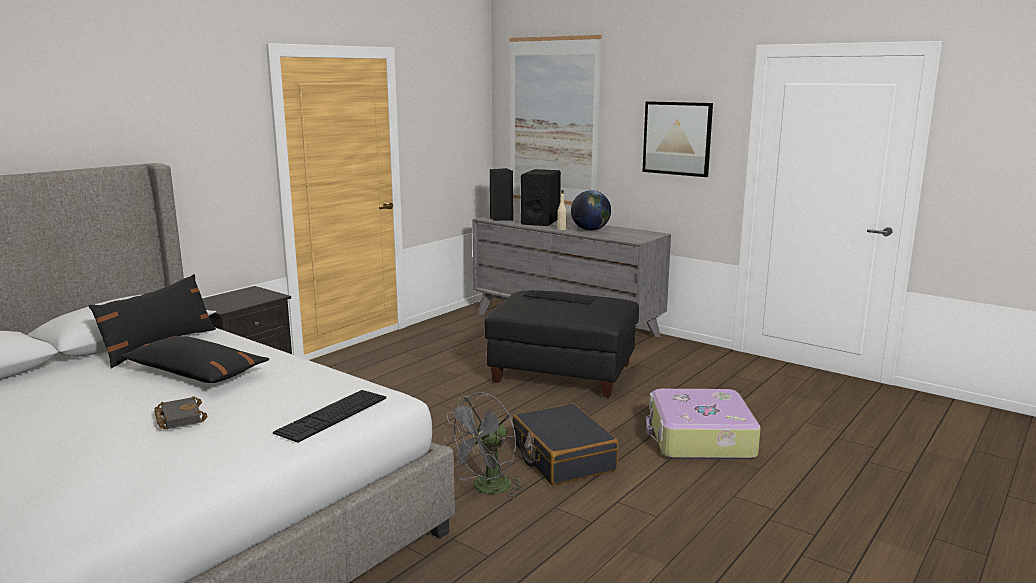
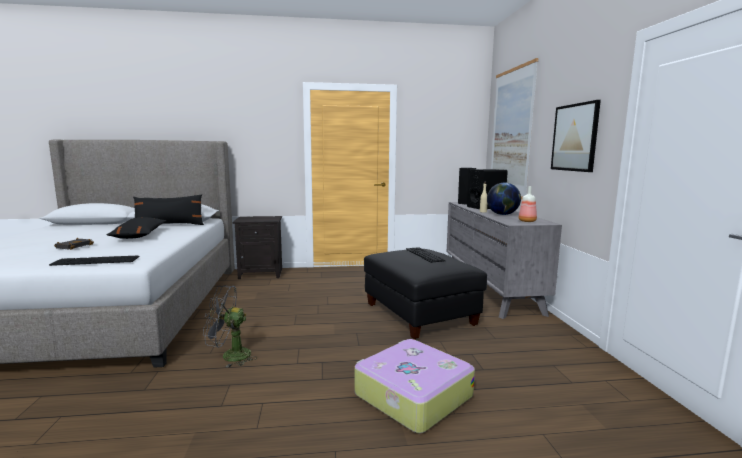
camera: 45 degrees right, 5 degrees down
black suitcase [513,403,619,485] -> none
none -> bottle [519,186,537,222]

